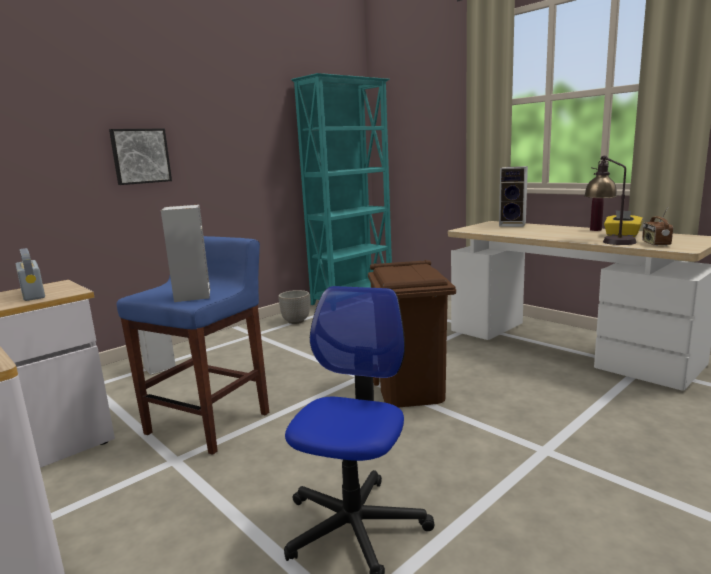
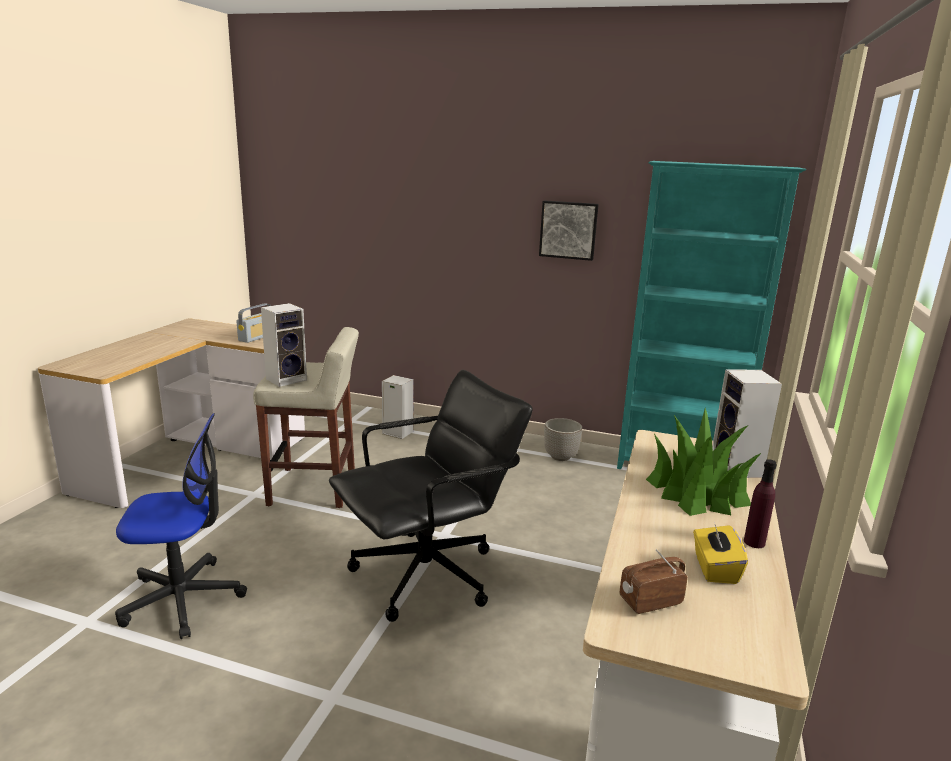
camera: 60 degrees right, 5 degrees up
picture [109,129,172,185] -> picture moved to [539,200,599,261]
blue stool [117,236,269,455] -> beige stool [253,327,359,508]
brown trash can [368,260,456,408] -> black office chair [329,370,532,622]
table lamp [584,155,637,245] -> none
none -> potted plant [646,408,761,516]

